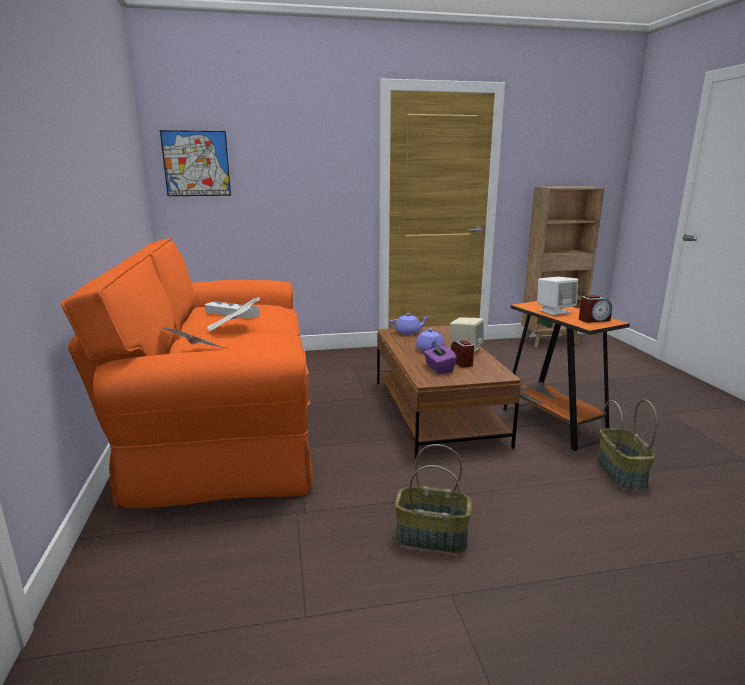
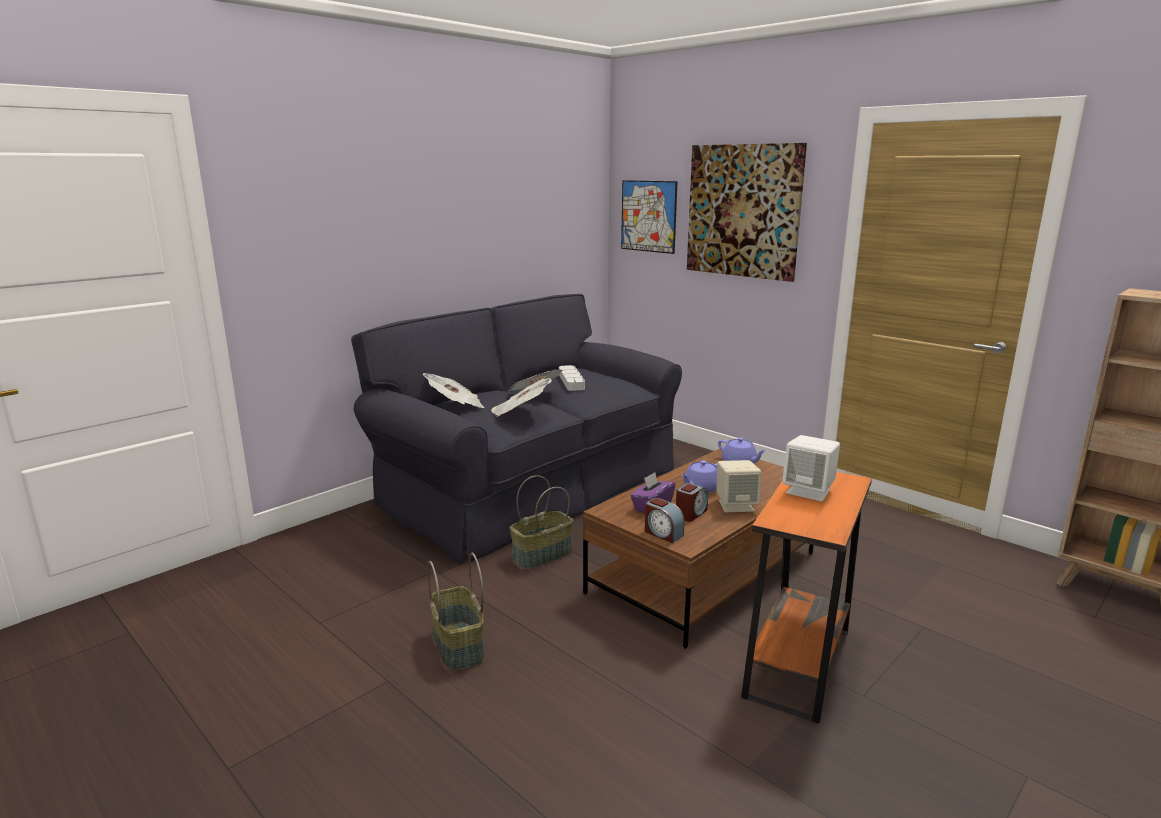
camera: 55 degrees right, 0 degrees up
orange sofa [61,238,313,509] -> black sofa [351,294,682,564]
alarm clock [579,295,612,323] -> alarm clock moved to [645,498,685,543]
basket [597,400,658,490] -> basket moved to [510,475,574,569]
none -> newspaper [491,378,552,417]
none -> picture [687,143,807,282]

